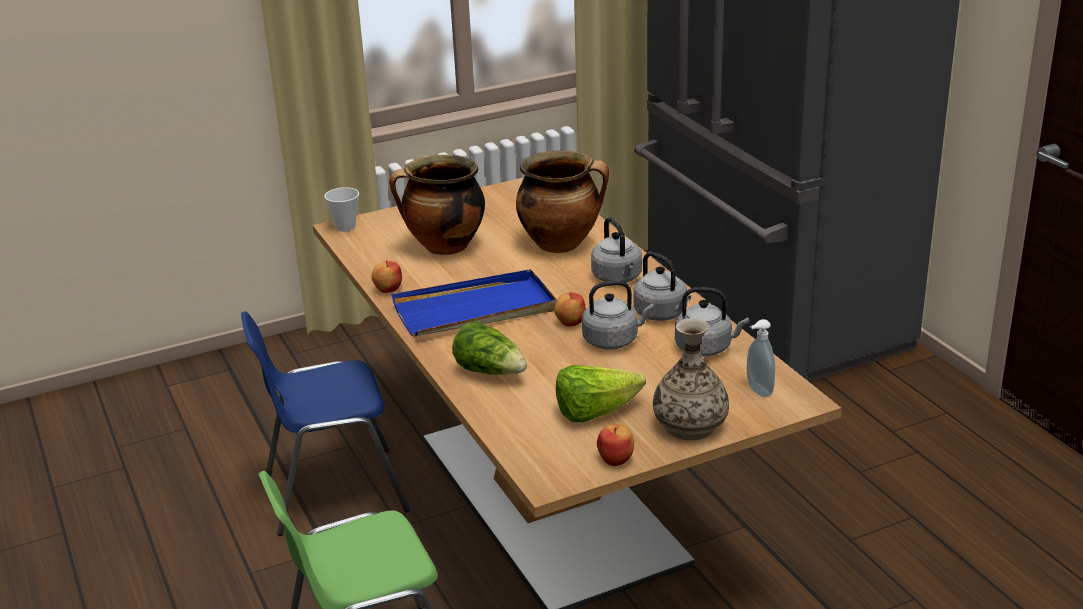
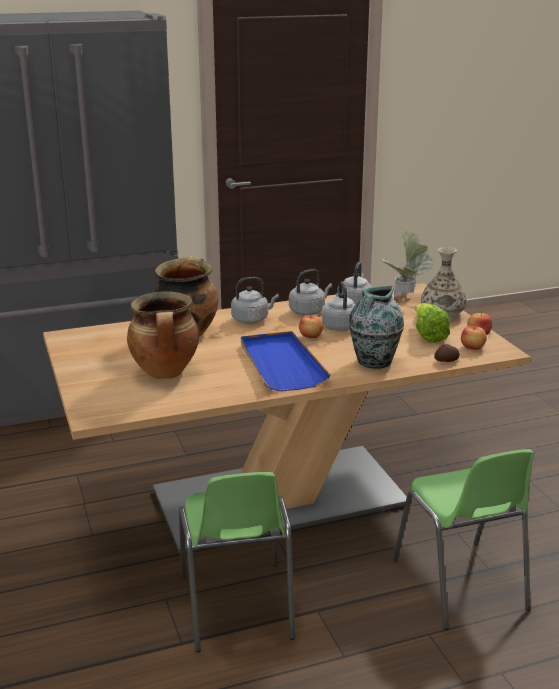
camera: 85 degrees left, 5 degrees down
blue chair [241,311,410,536] -> green chair [179,472,295,652]
cup [324,187,359,232] -> none
apple [371,260,402,293] -> apple moved to [461,325,487,350]
lettuce [452,321,527,375] -> vase [349,286,404,369]
soap dispenser [747,319,775,397] -> potted plant [382,231,434,297]
none -> potato [434,344,460,362]

